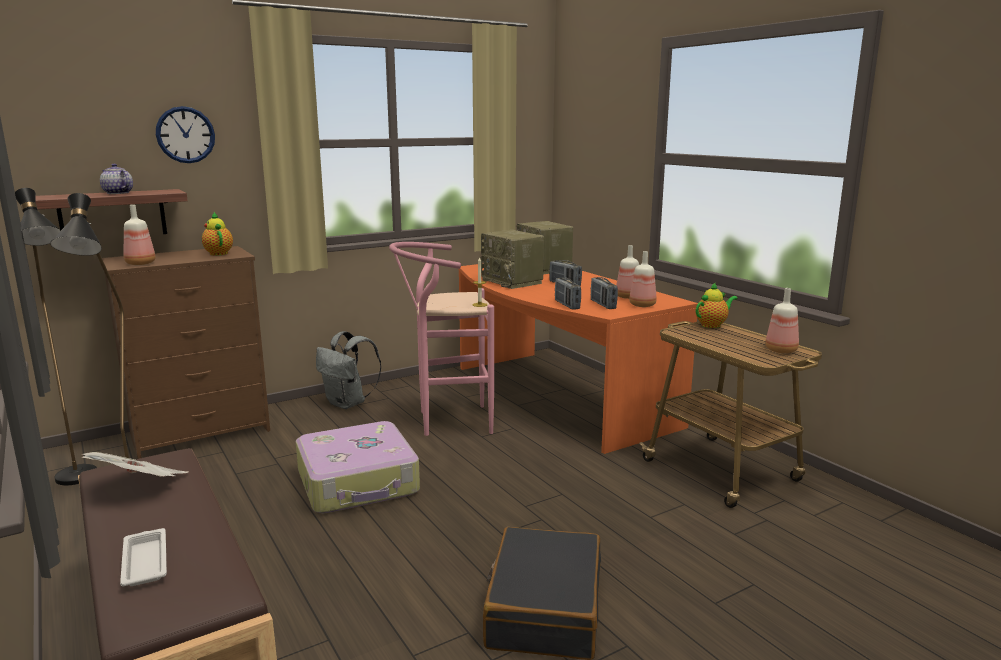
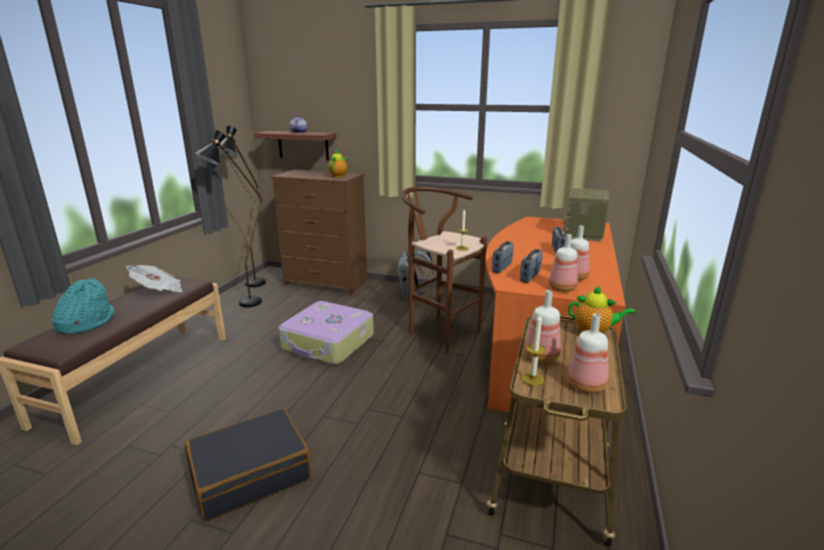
camera: 50 degrees right, 5 degrees up
white tray [120,528,167,587] -> turquoise hat [52,278,115,334]
bottle [124,205,156,265] -> bottle moved to [524,290,561,362]
wall clock [156,106,215,163] -> none
pink stool [389,242,494,436] -> brown stool [401,186,487,353]
radio [481,230,544,289] -> none
none -> candle [522,314,546,386]

